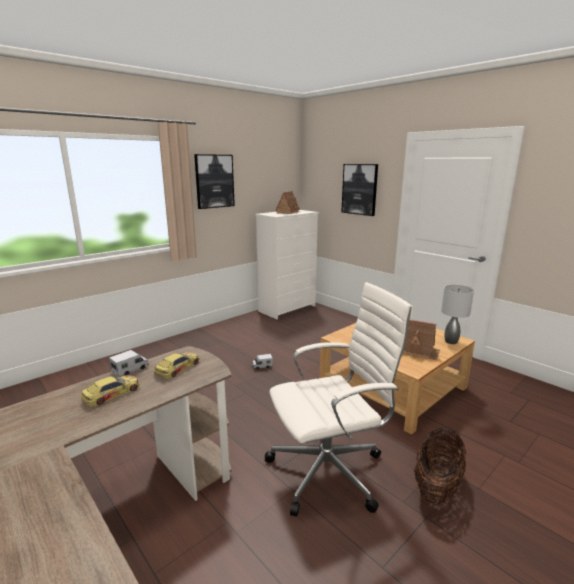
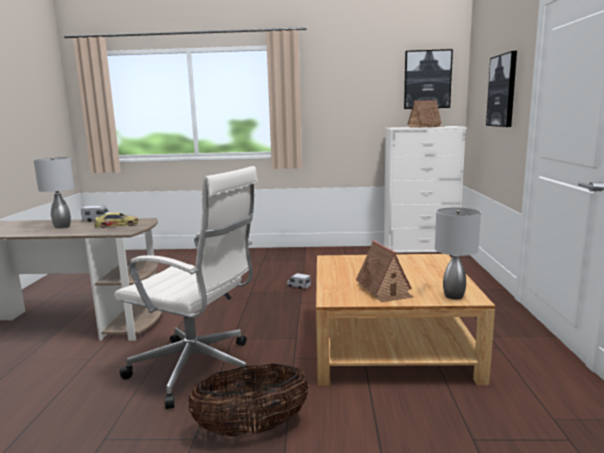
camera: 45 degrees right, 5 degrees down
toy car [81,375,140,407] -> grey table lamp [34,157,75,229]
picture [194,154,235,209] -> picture moved to [404,49,453,109]

